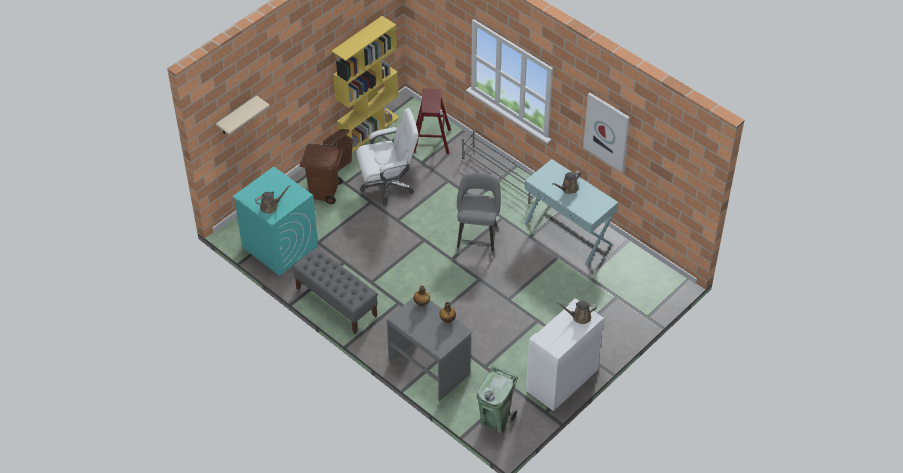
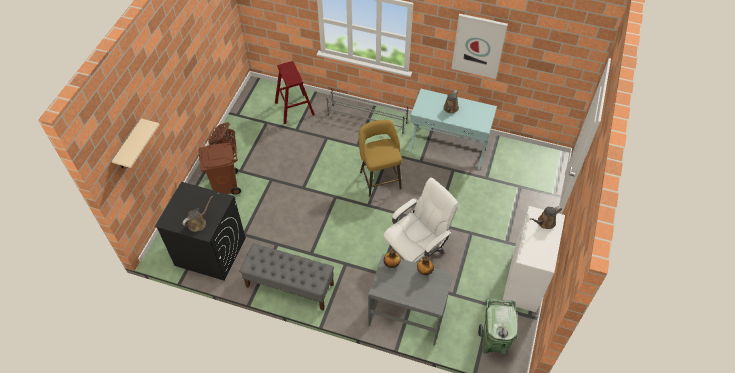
camera: 25 degrees left, 5 degrees up
turquoise washing machine [233,167,318,276] -> black washing machine [155,182,246,281]
yellow bookcase [332,16,399,153] -> none
white office chair [356,108,419,206] -> white office chair moved to [383,178,459,263]
grey stool [457,173,501,256] -> yellow stool [359,120,402,197]

